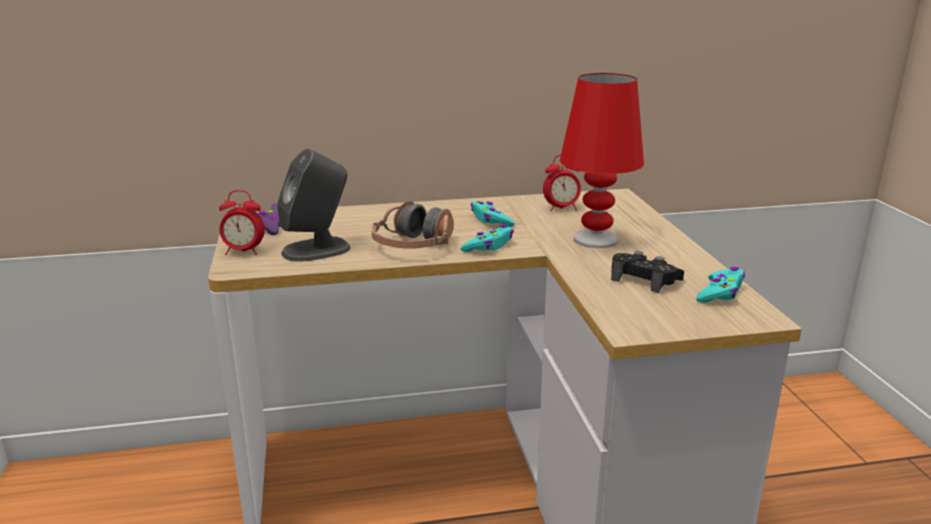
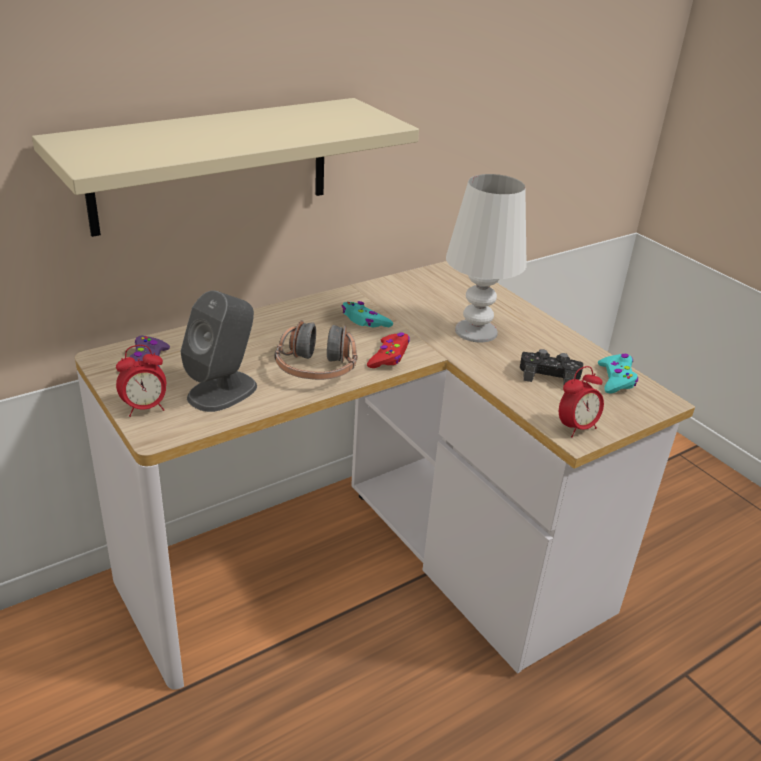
camera: 25 degrees left, 10 degrees up
turquoise game controller [461,225,514,252] -> red game controller [367,333,410,368]
alarm clock [543,155,581,211] -> alarm clock moved to [559,366,604,438]
red table lamp [560,73,644,248] -> white table lamp [446,174,527,342]
none -> beige shelf [32,98,419,237]

